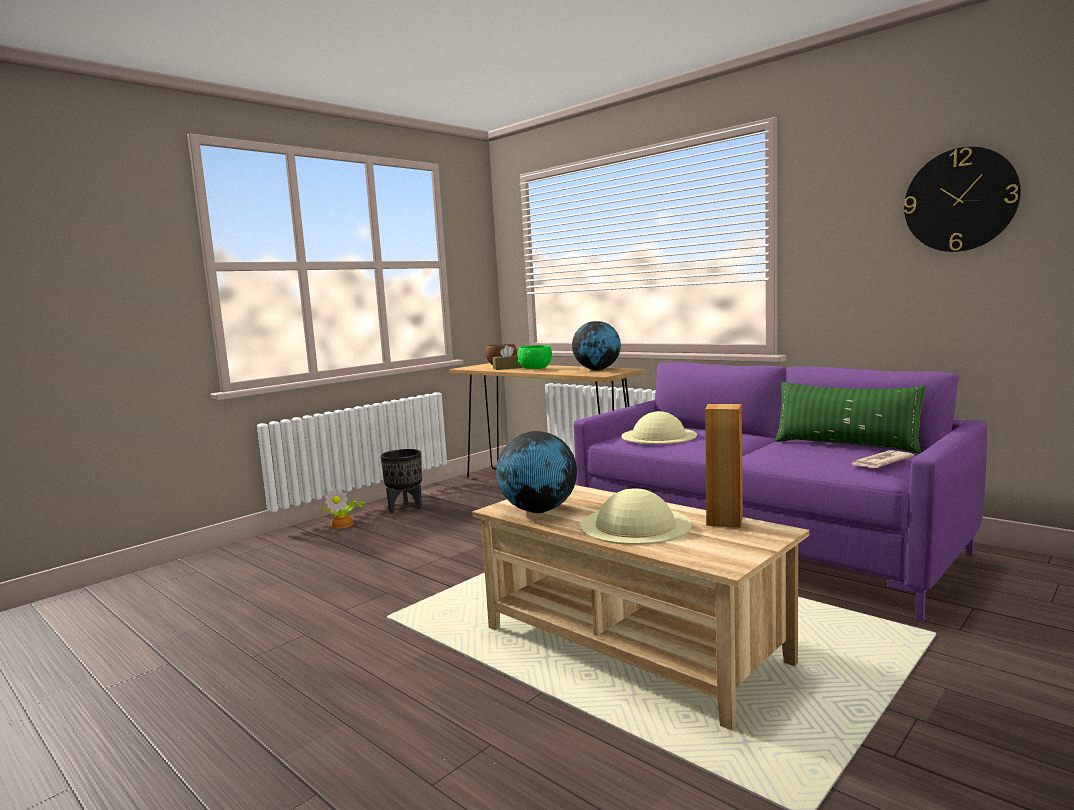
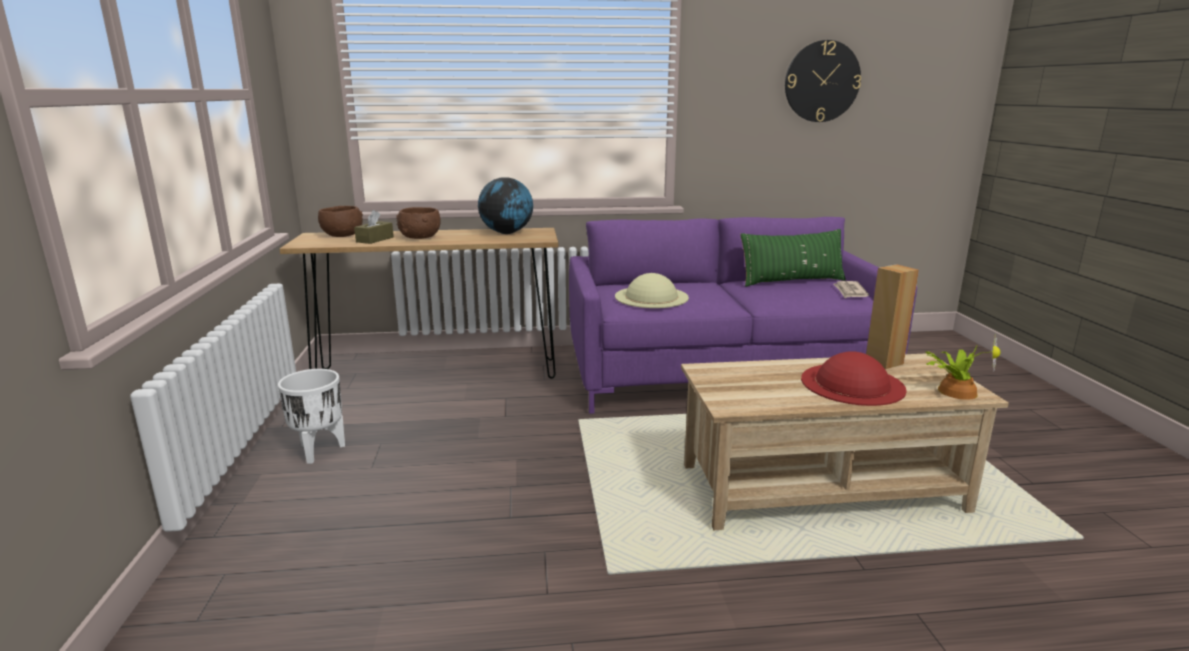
camera: 50 degrees left, 10 degrees up
potted plant [318,488,366,529] -> potted plant moved to [926,334,1000,400]
black planter [381,449,422,512] -> white planter [278,369,345,464]
globe [496,431,577,513] -> none
green bowl [517,345,552,369] -> brown bowl [396,207,441,239]
beige hat [580,488,692,545] -> red hat [801,351,907,406]

